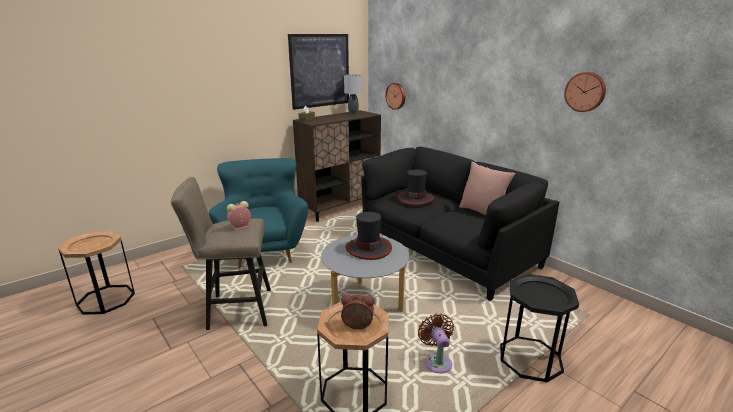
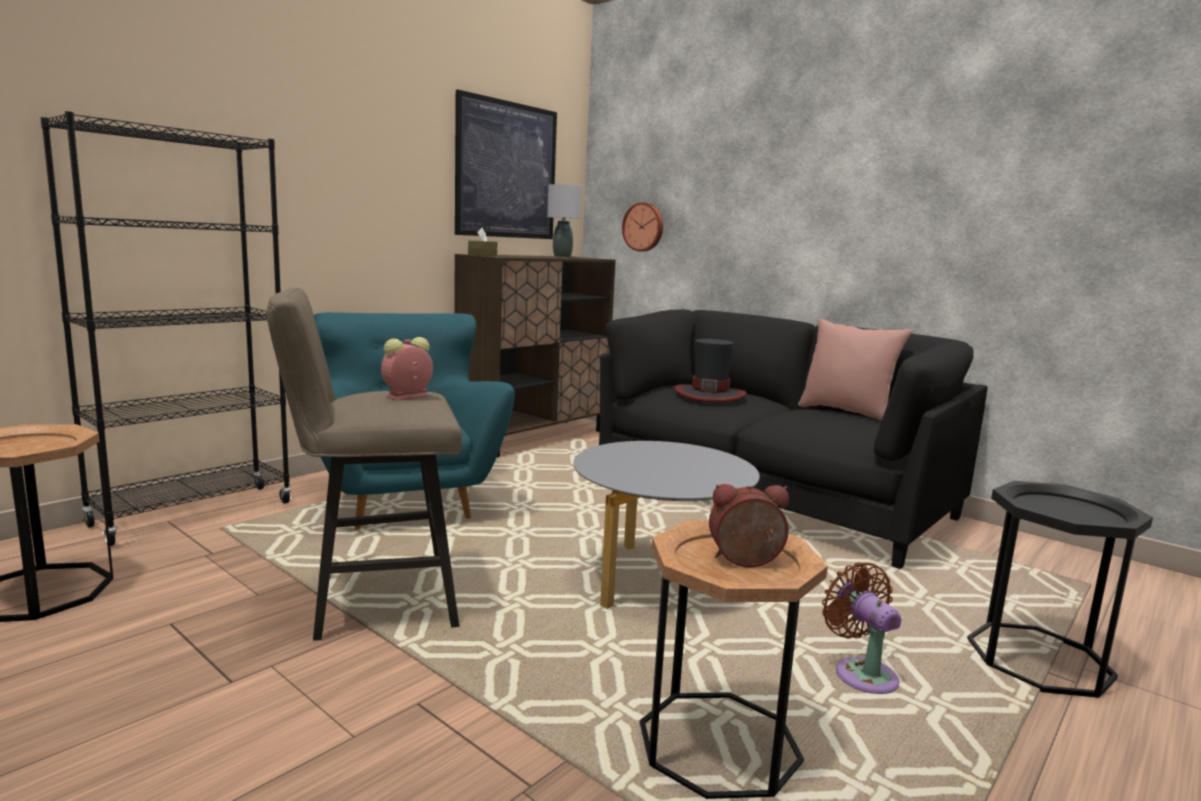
camera: 10 degrees left, 10 degrees down
hat [345,212,392,260] -> none
wall clock [564,72,606,112] -> none
none -> black bookcase [41,111,291,546]

